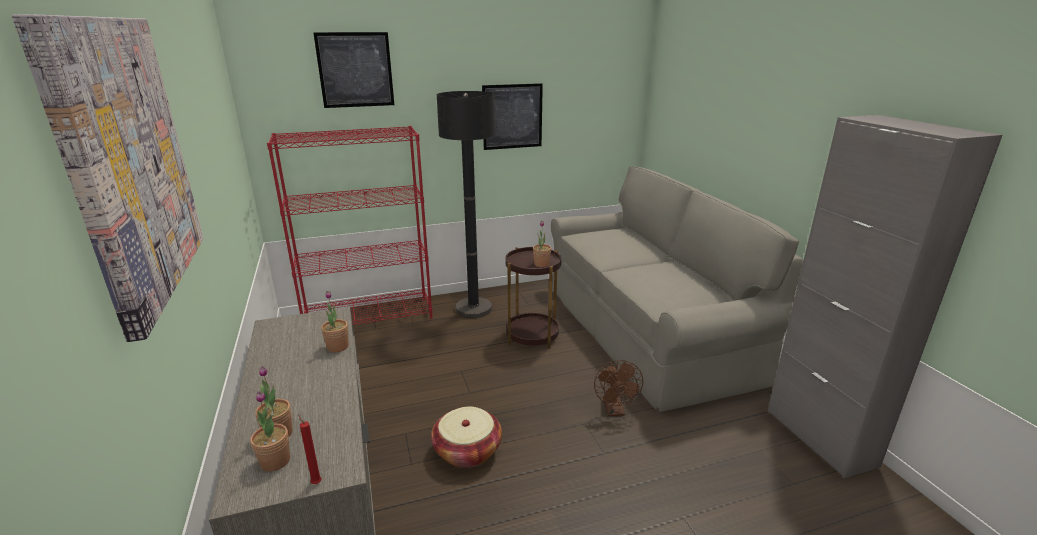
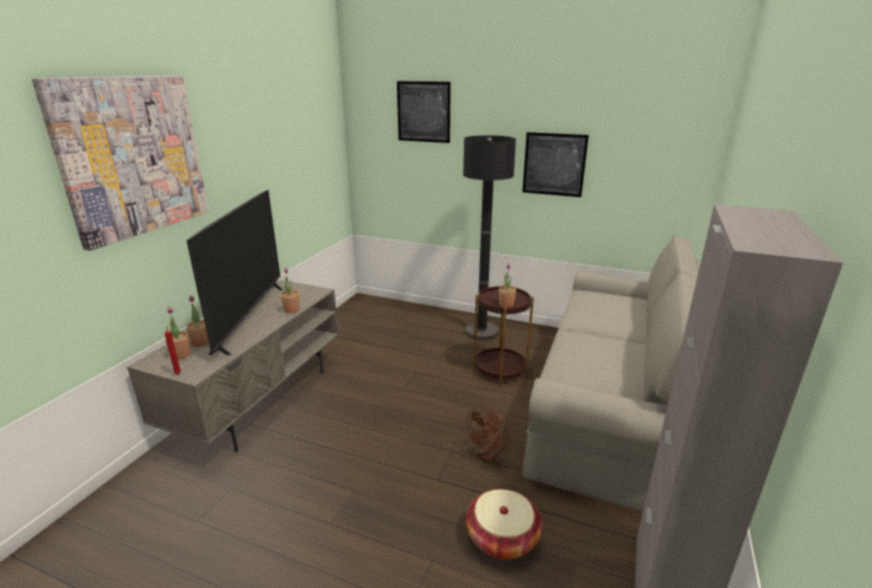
camera: 40 degrees right, 0 degrees up
red bookcase [267,126,433,325] -> none
basket [431,407,502,468] -> basket moved to [466,489,542,560]
none -> television [186,190,283,355]

